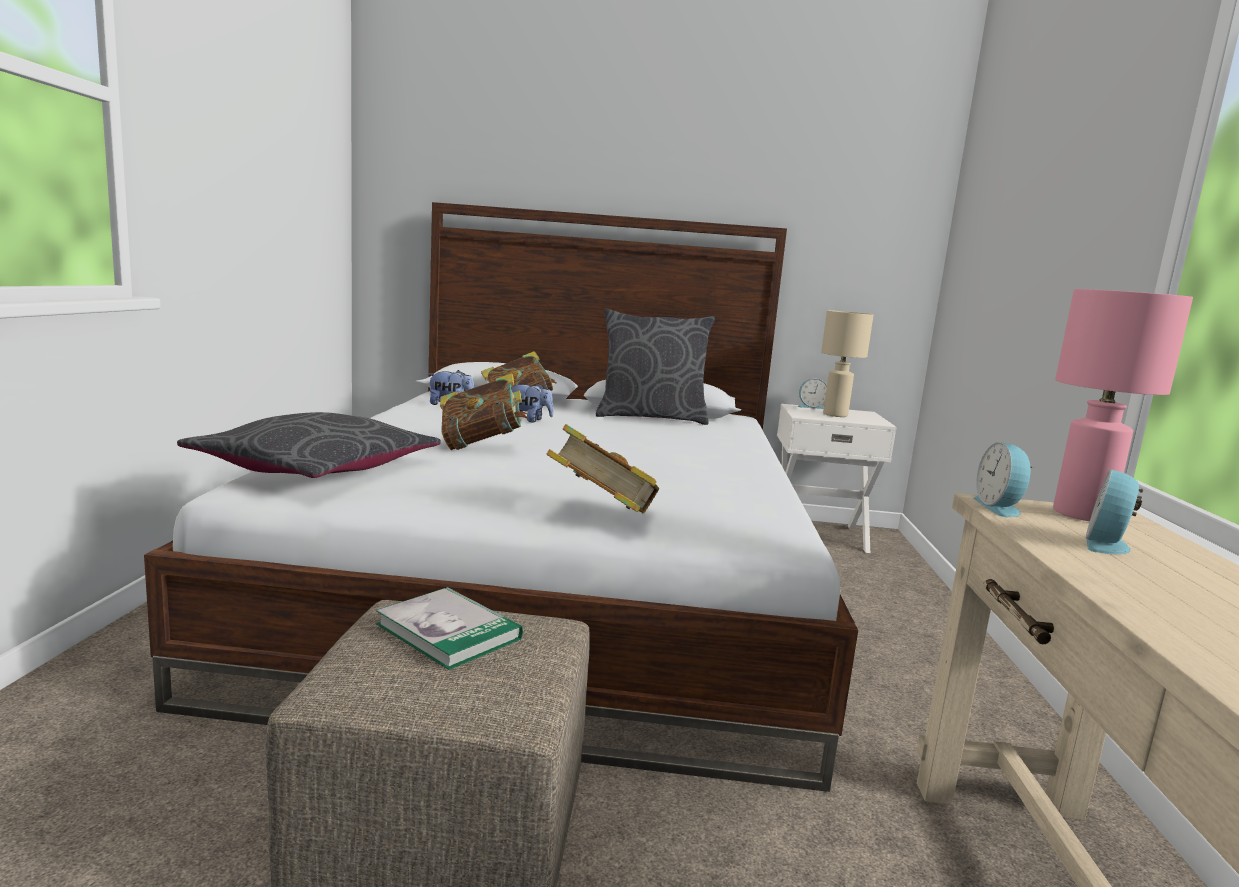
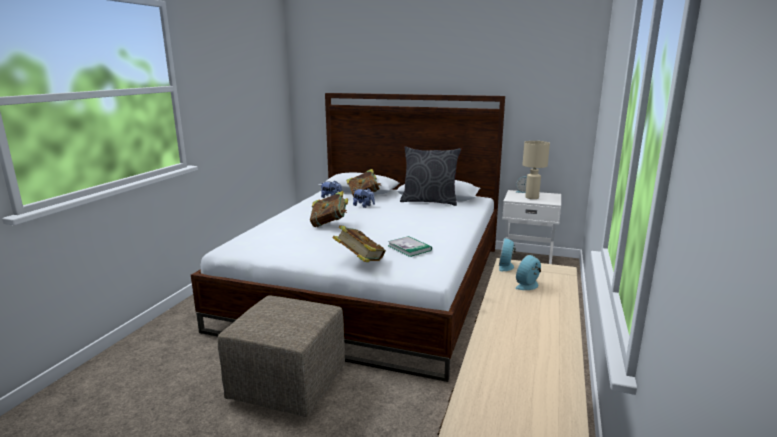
camera: 15 degrees right, 5 degrees up
grey pillow [177,412,441,478] -> none
book [376,587,523,670] -> book moved to [388,236,432,257]
pink table lamp [1053,289,1193,521] -> none

